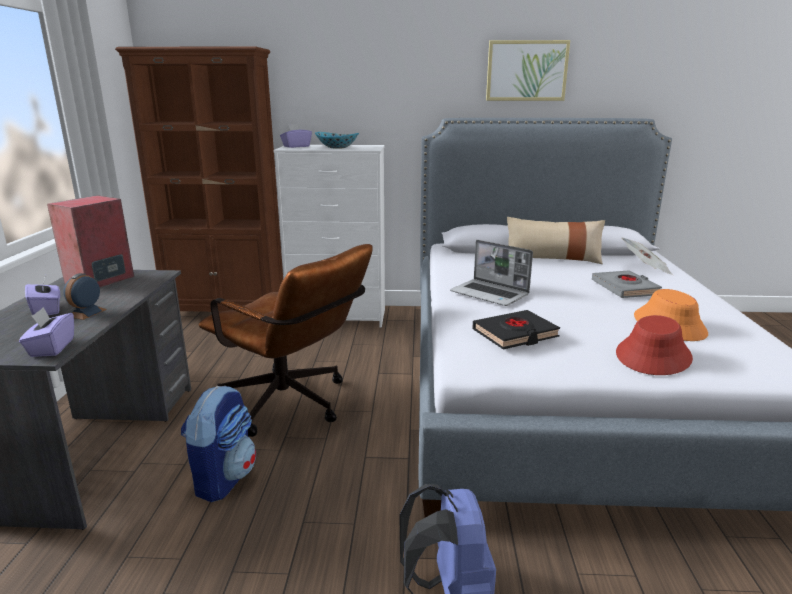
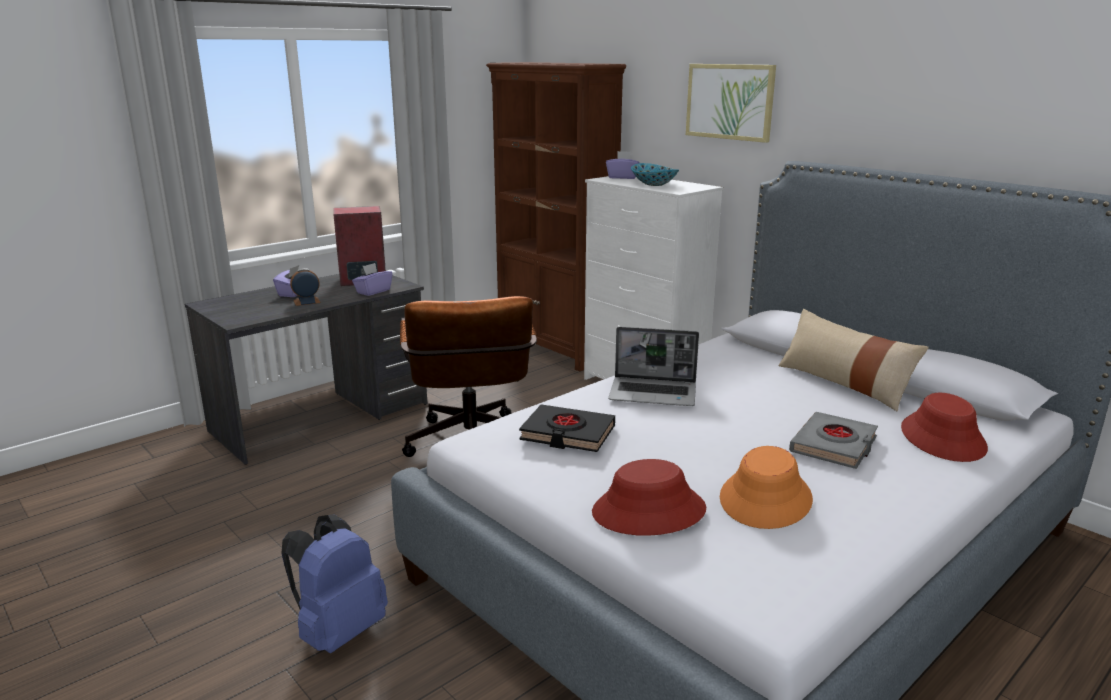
camera: 45 degrees right, 0 degrees up
purple tissue box [19,307,74,357] -> purple tissue box moved to [352,263,393,296]
backpack [181,386,256,502] -> none
laptop [450,240,533,306] -> laptop turned 75 degrees counterclockwise [608,327,699,406]
picture [486,40,570,101] -> picture moved to [686,64,776,143]
newspaper [621,237,673,275] -> red hat [901,393,988,462]

